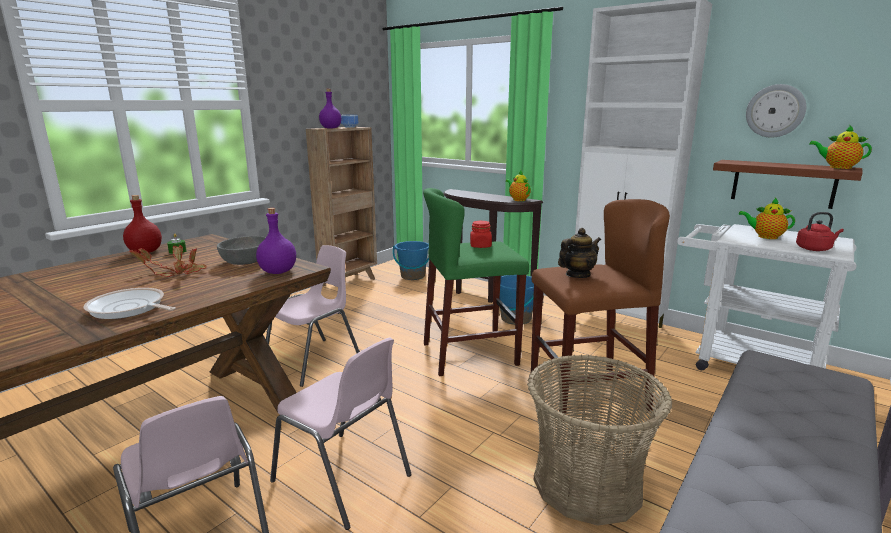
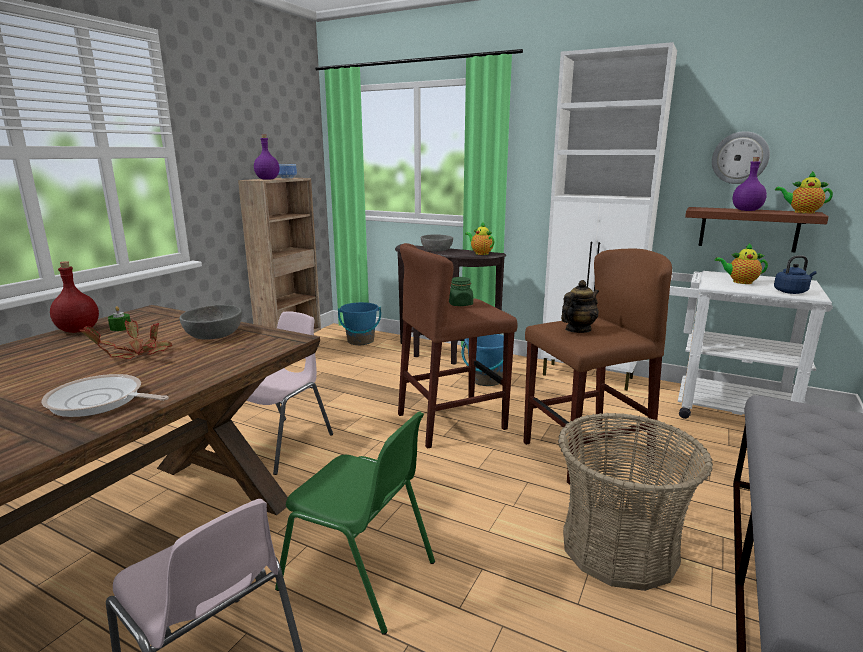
camera: 10 degrees left, 0 degrees up
purple bottle [256,208,296,274] -> purple bottle moved to [733,157,767,211]
pink chair [270,337,412,530] -> green chair [275,411,435,635]
green stool [423,188,529,376] -> brown stool [398,243,518,449]
red jar [470,221,492,248] -> green jar [449,277,473,306]
red kettle [796,212,844,251] -> blue kettle [774,256,817,294]
none -> grey bowl [421,234,453,251]

